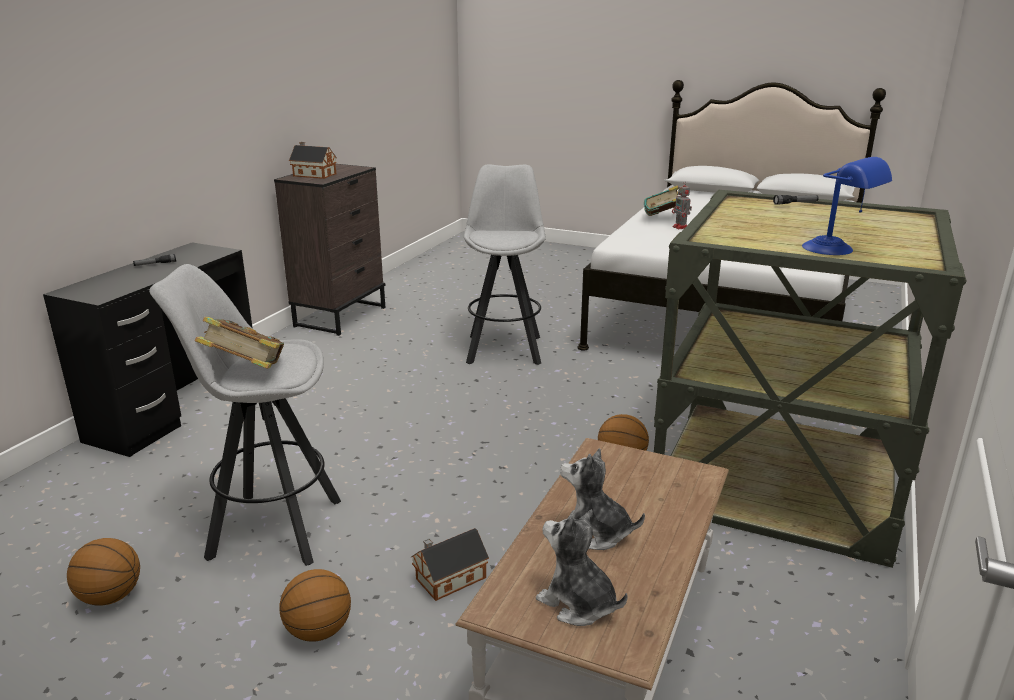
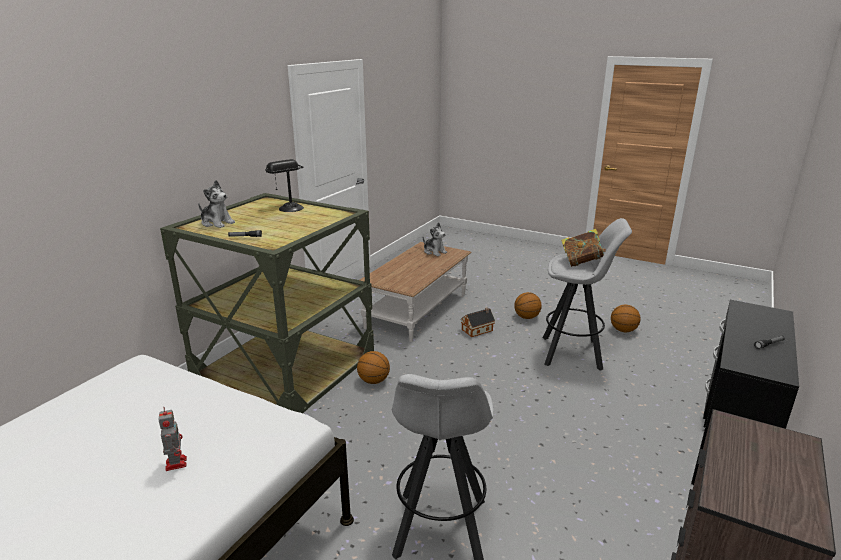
camera: 175 degrees left, 0 degrees up
toy house [289,142,337,179] -> none
plush toy [560,448,645,550] -> plush toy moved to [198,180,235,228]
book [644,185,678,216] -> none
blue table lamp [802,157,892,255] -> black table lamp [265,159,304,212]

